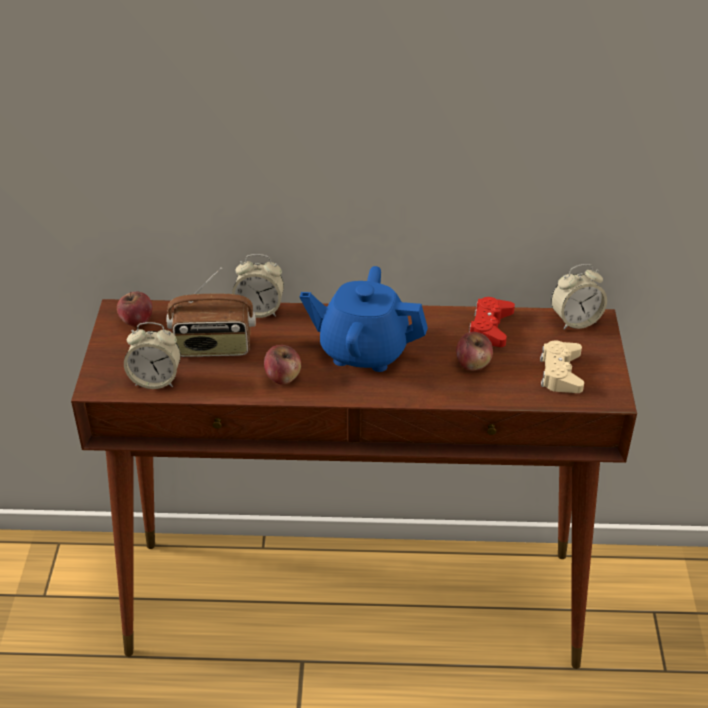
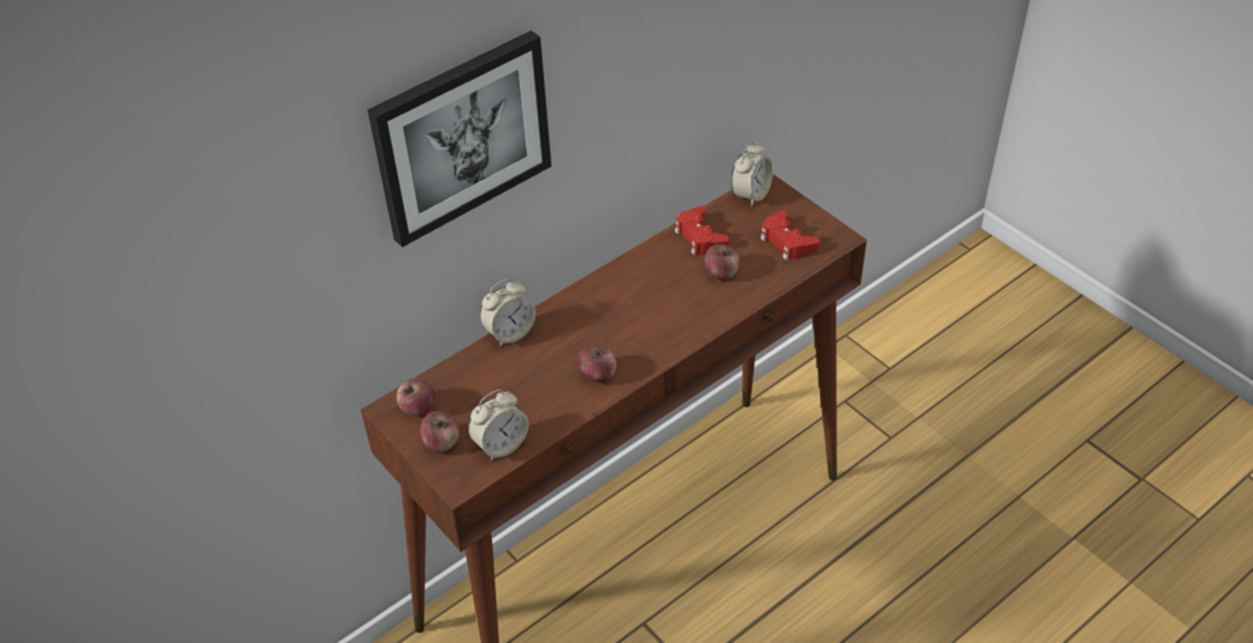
camera: 40 degrees left, 5 degrees up
radio [167,268,256,357] -> none
blue teapot [300,266,428,372] -> none
beige game controller [540,340,584,393] -> red game controller [761,211,820,260]
none -> picture [368,31,552,247]
none -> apple [420,411,459,452]

